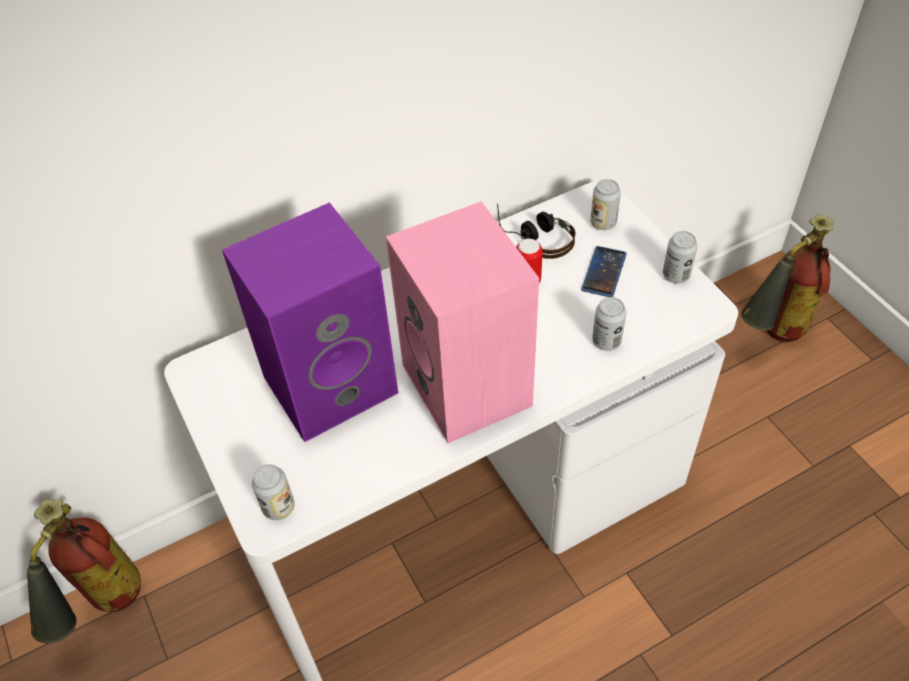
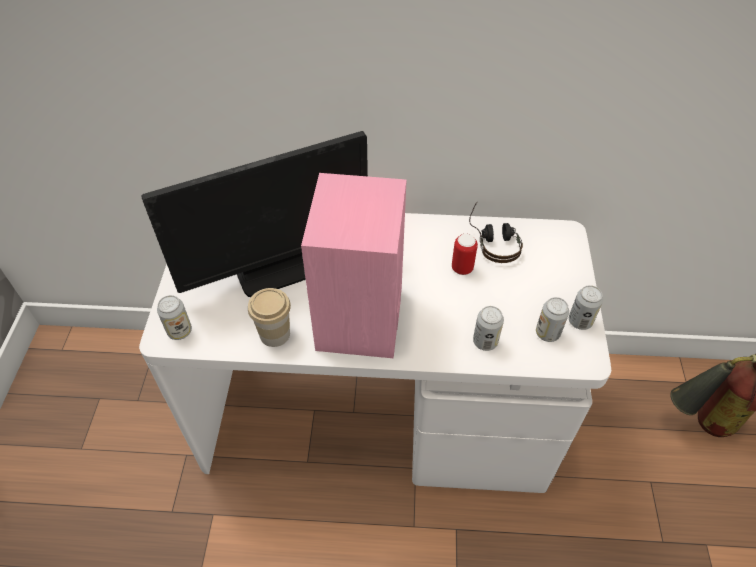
camera: 30 degrees right, 0 degrees up
fire extinguisher [27,499,141,643] -> none
purple speaker [222,202,398,442] -> monitor [141,131,368,297]
phone [581,246,627,297] -> none
can [590,179,621,230] -> can moved to [536,297,569,342]
none -> cup [248,288,291,347]

